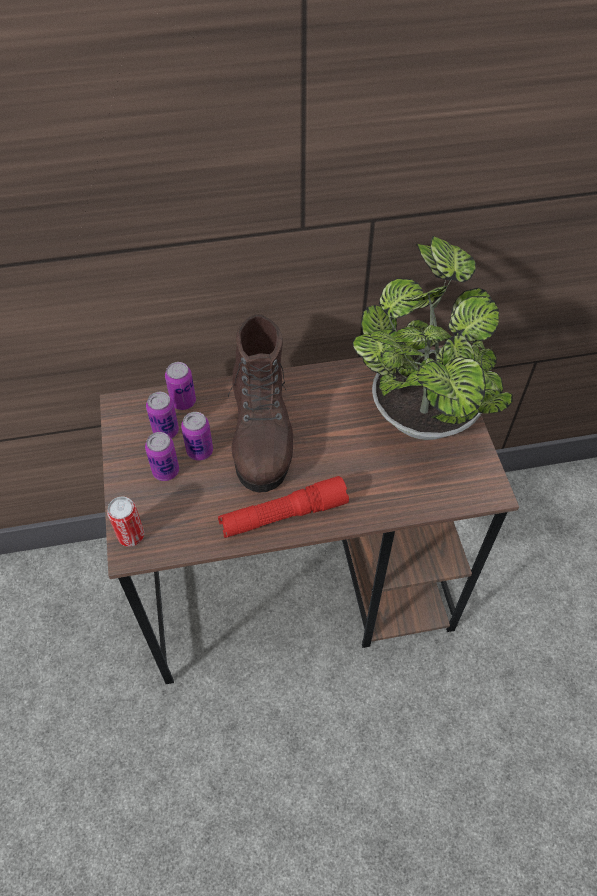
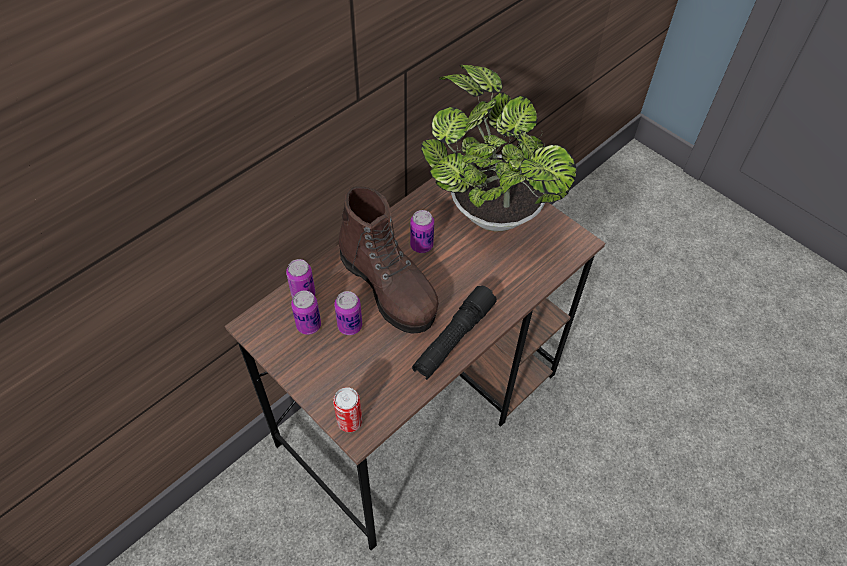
camera: 35 degrees left, 0 degrees up
can [145,432,179,481] -> can moved to [410,210,434,253]
red flashlight [218,476,349,538] -> black flashlight [412,286,497,380]

